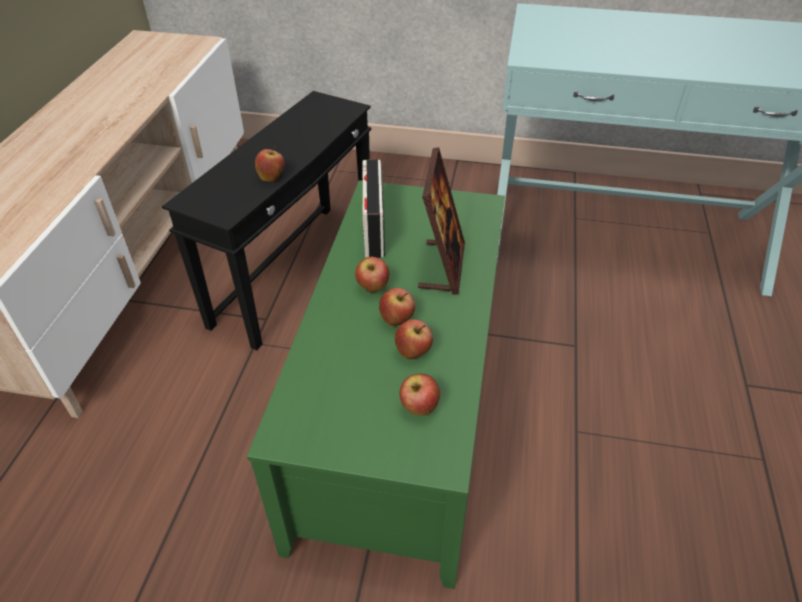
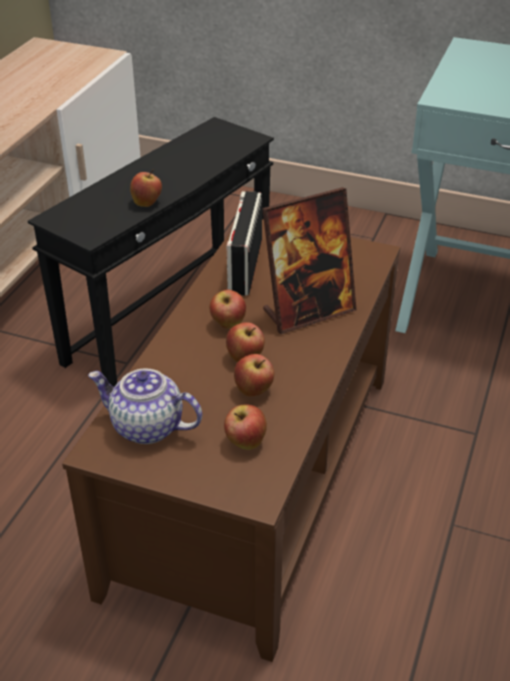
camera: 10 degrees right, 5 degrees down
green coffee table [247,180,505,589] -> brown coffee table [62,219,400,662]
picture frame [418,147,465,295] -> picture frame turned 45 degrees clockwise [262,187,356,334]
none -> teapot [88,369,202,444]

